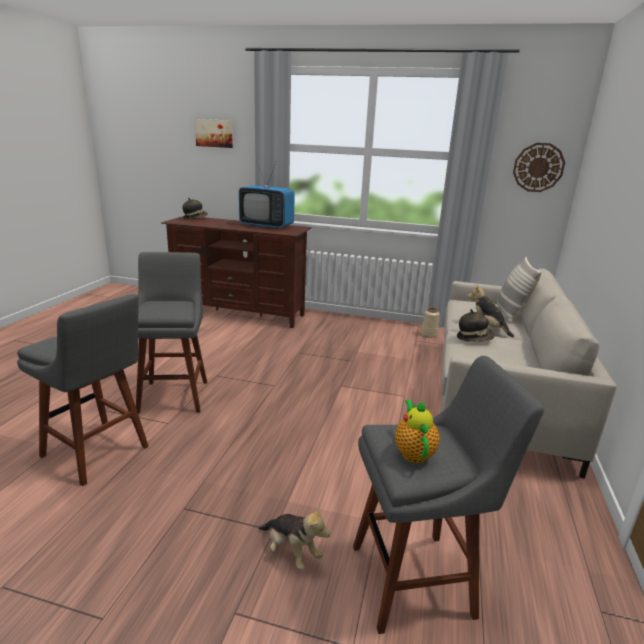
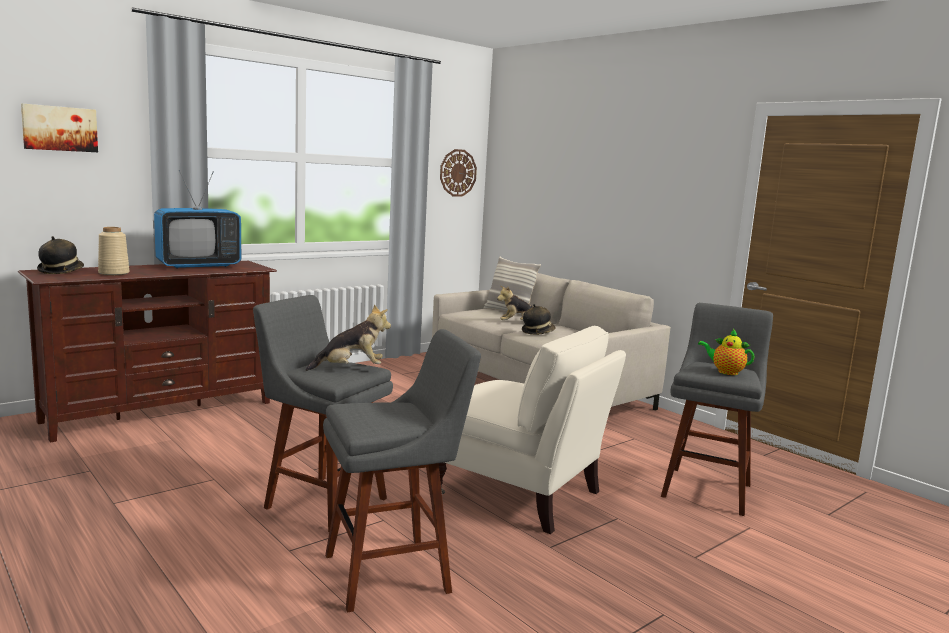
camera: 55 degrees left, 10 degrees down
plush toy [258,506,330,570] -> plush toy moved to [306,304,391,371]
beige vase [421,307,440,337] -> beige vase moved to [98,227,130,276]
none -> beige armchair [439,325,626,534]

